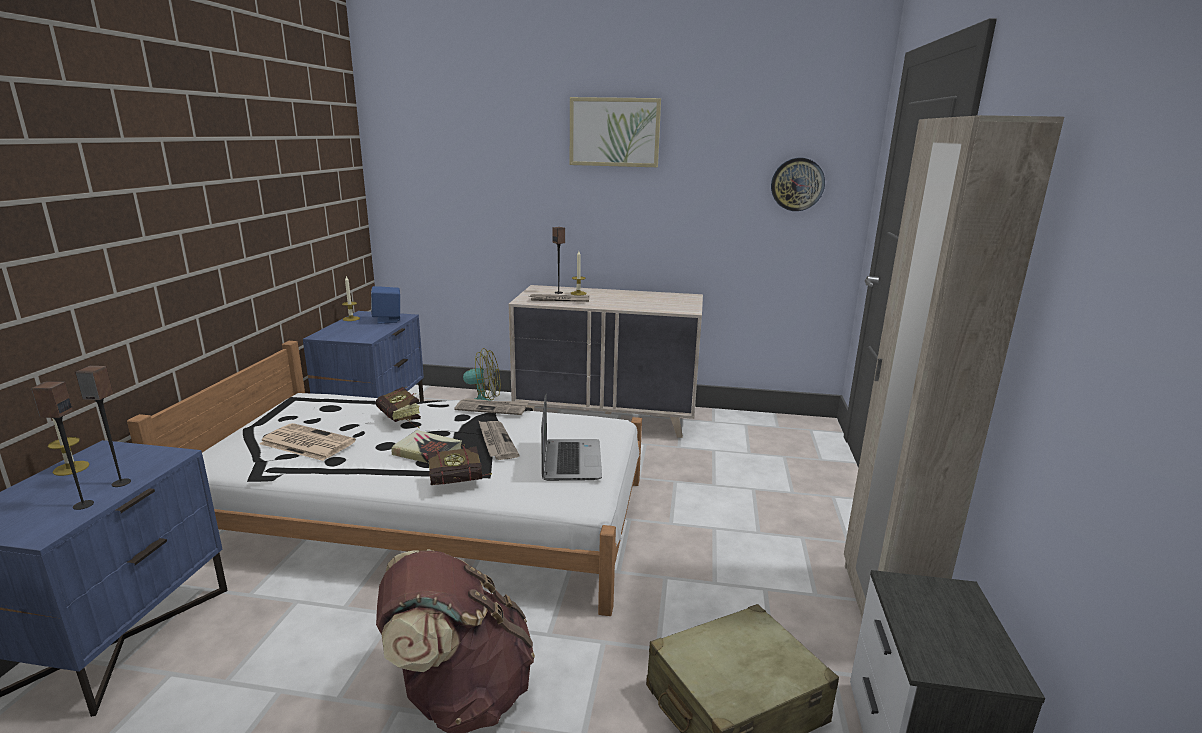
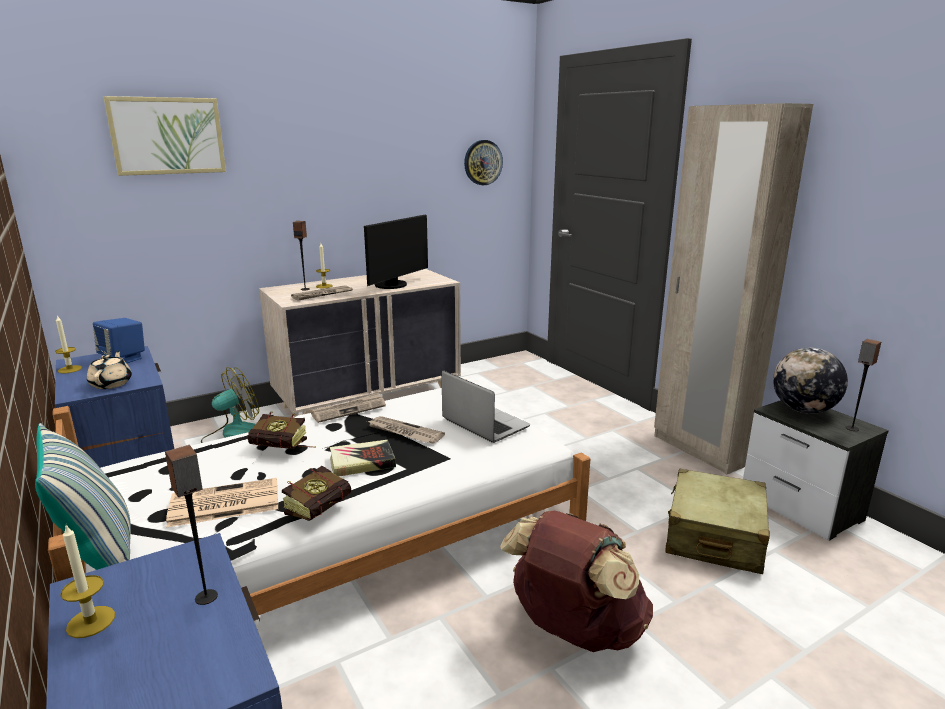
camera: 40 degrees left, 0 degrees up
speaker [31,381,94,510] -> speaker moved to [846,339,881,431]
book [428,445,492,485] -> book moved to [282,466,351,521]
picture [570,97,661,167] -> picture moved to [103,96,226,176]
none -> pillow [35,423,131,570]
none -> beige teapot [87,350,132,389]
none -> monitor [364,214,428,289]
none -> globe [773,348,848,414]

